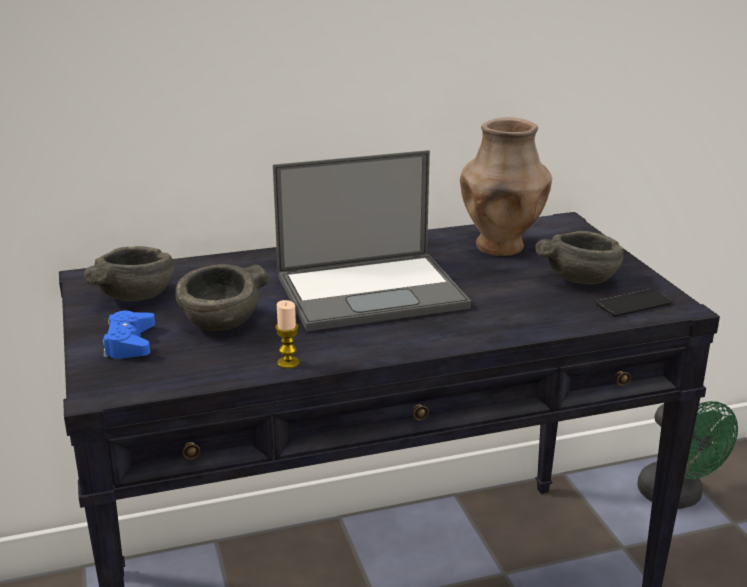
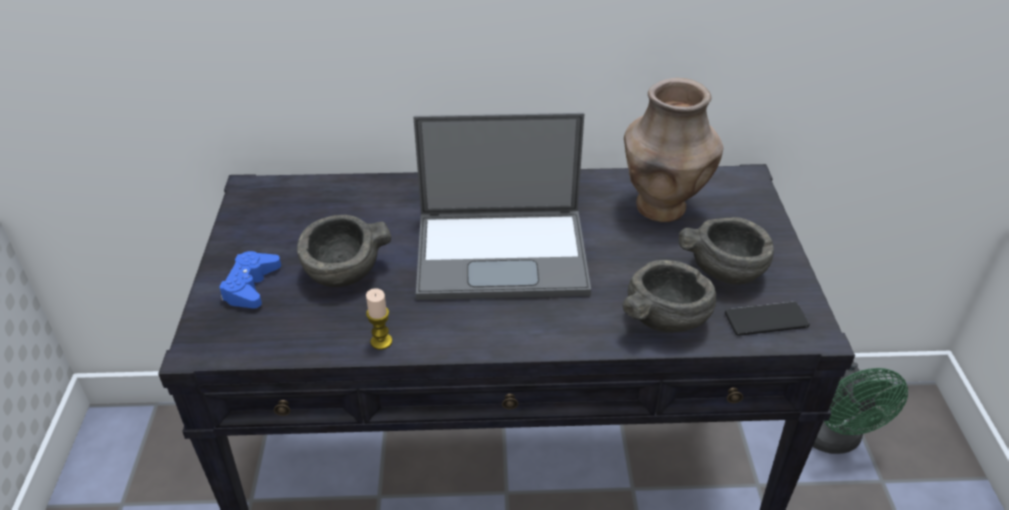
camera: 15 degrees right, 15 degrees up
grey bowl [84,246,174,301] -> grey bowl moved to [623,260,716,332]

